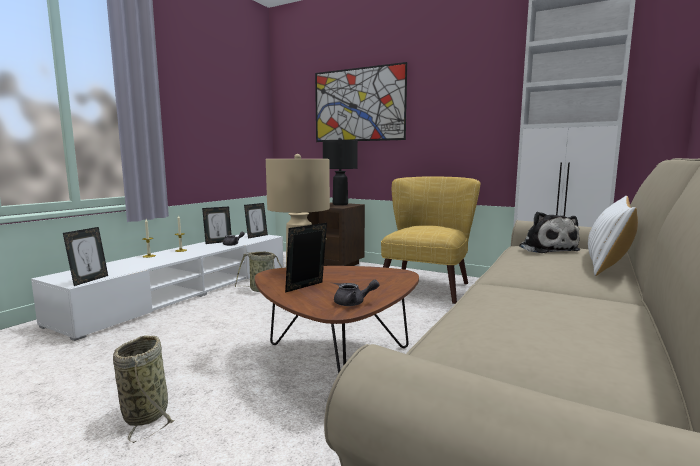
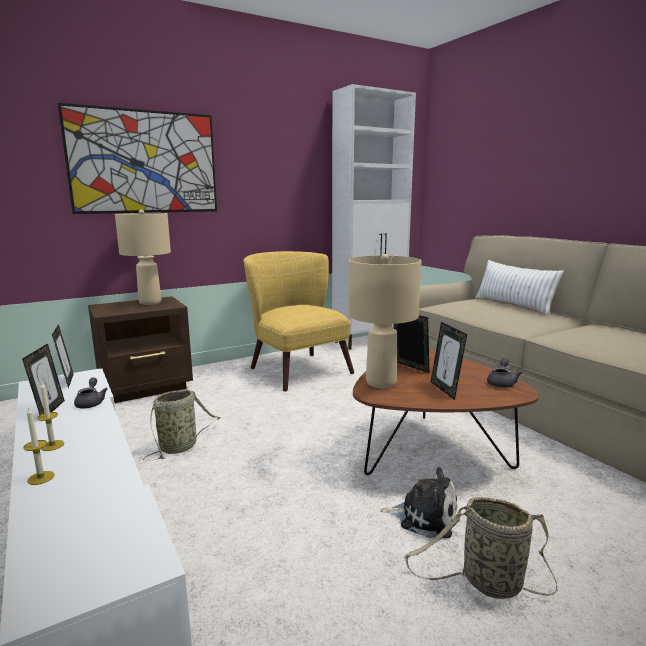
camera: 60 degrees left, 5 degrees up
picture frame [63,227,108,286] -> picture frame moved to [394,316,429,373]
black table lamp [323,138,358,205] -> beige table lamp [115,210,171,305]
plush toy [519,212,580,253] -> plush toy moved to [380,467,457,538]

